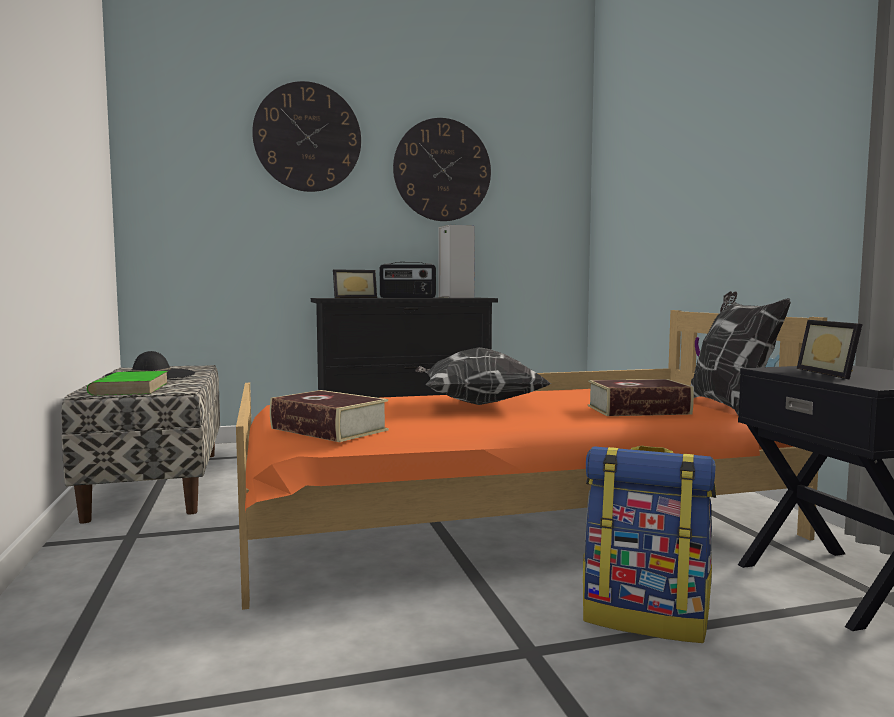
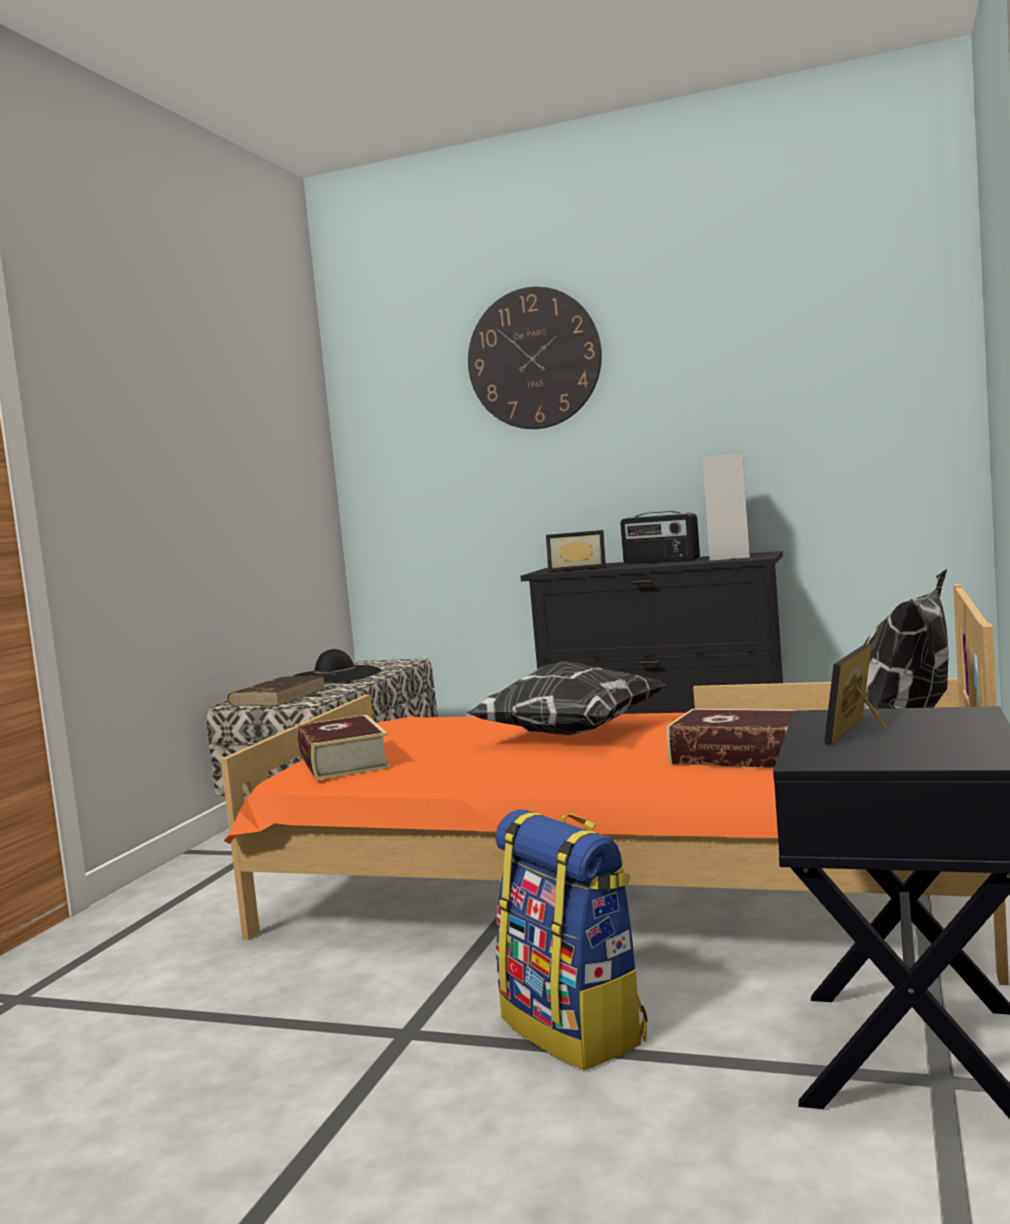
camera: 35 degrees right, 0 degrees up
green book [87,371,169,396] -> brown book [227,676,326,706]
wall clock [393,118,491,221] -> none

